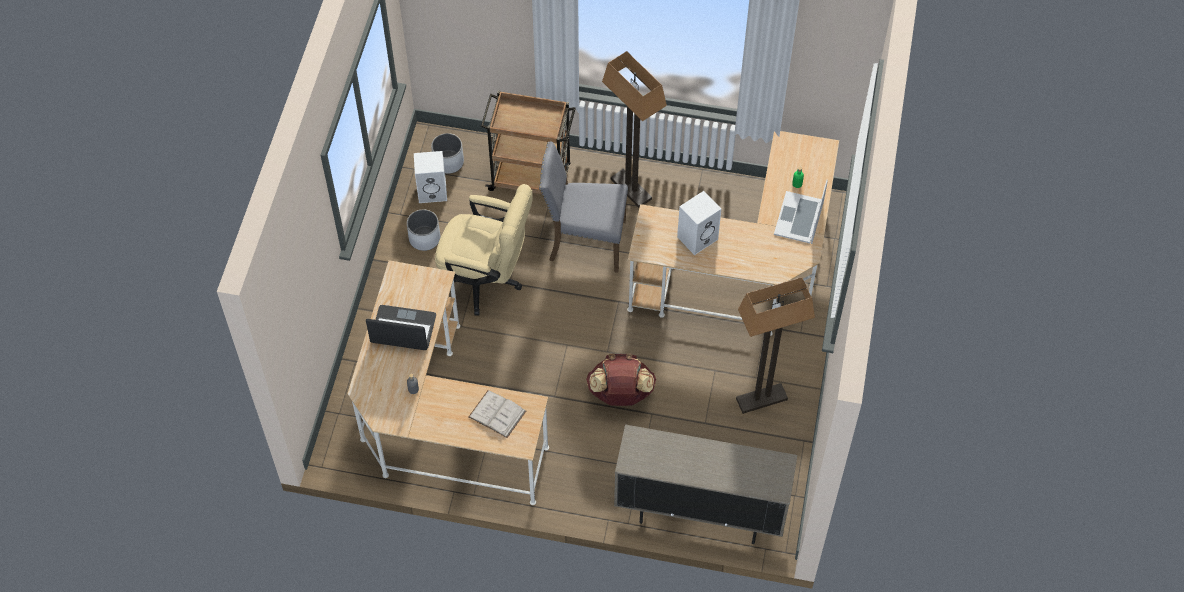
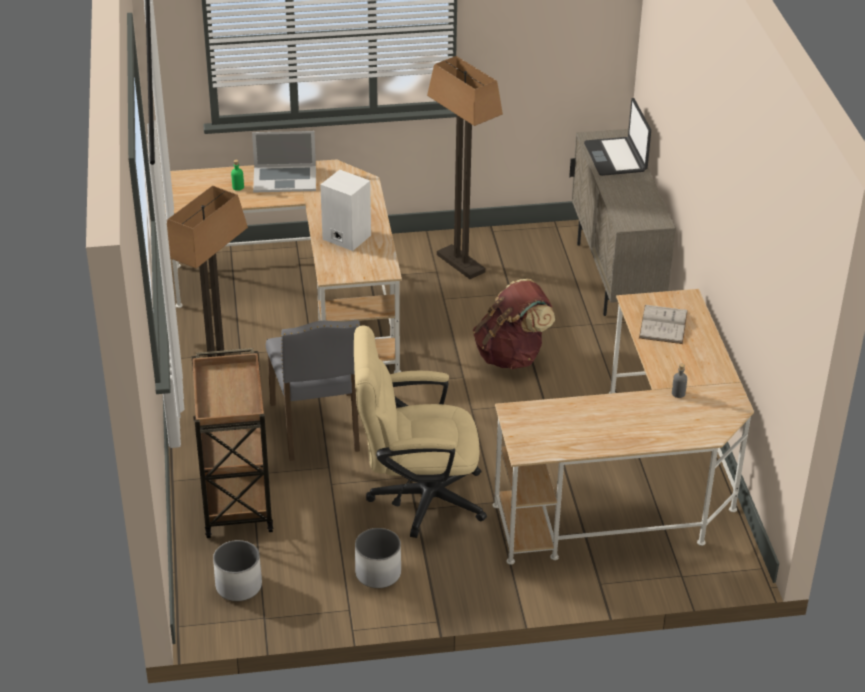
camera: 110 degrees left, 20 degrees down
laptop [366,305,436,350] -> laptop moved to [584,98,651,176]
white speaker [414,151,447,203] -> none
beige office chair [435,184,532,315] -> beige office chair turned 90 degrees counterclockwise [354,325,487,538]

